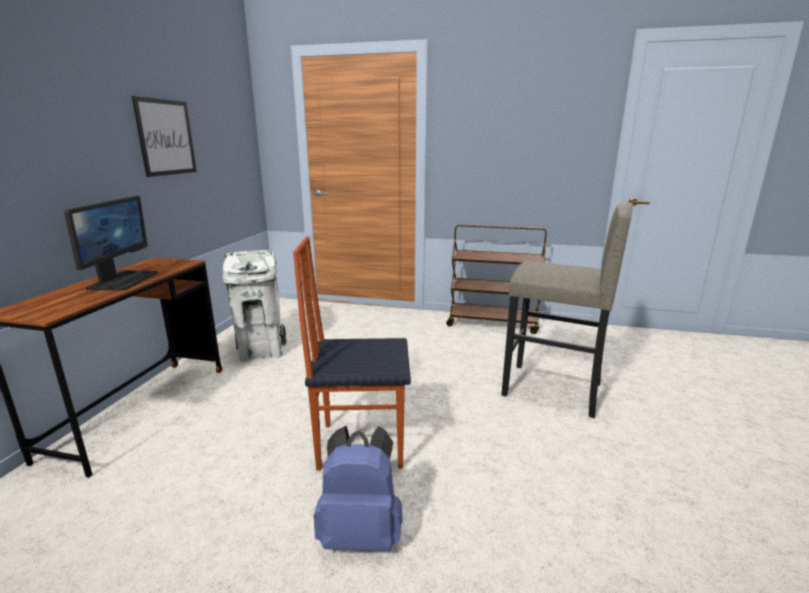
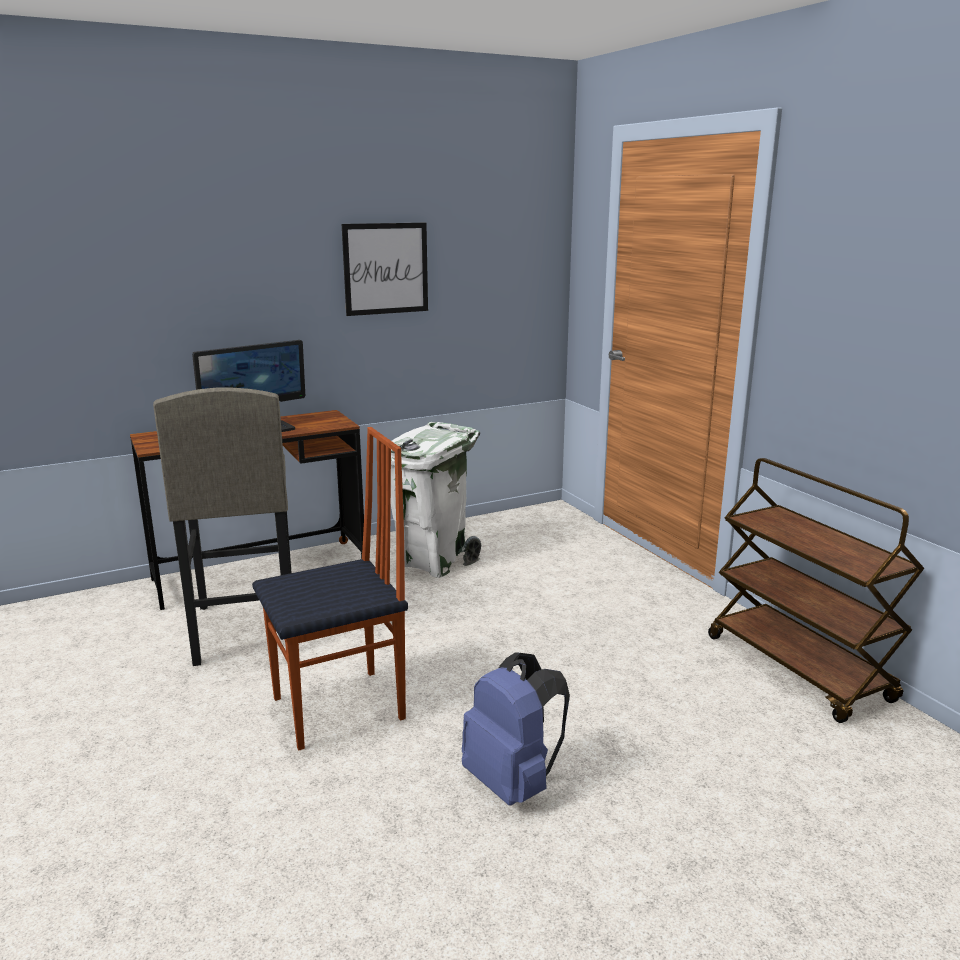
camera: 50 degrees right, 0 degrees up
chair [293,236,411,471] -> chair turned 105 degrees clockwise [252,427,408,750]
blue backpack [313,425,402,551] -> blue backpack moved to [462,652,570,806]
grey stool [501,202,633,418] -> grey stool moved to [153,388,292,666]

